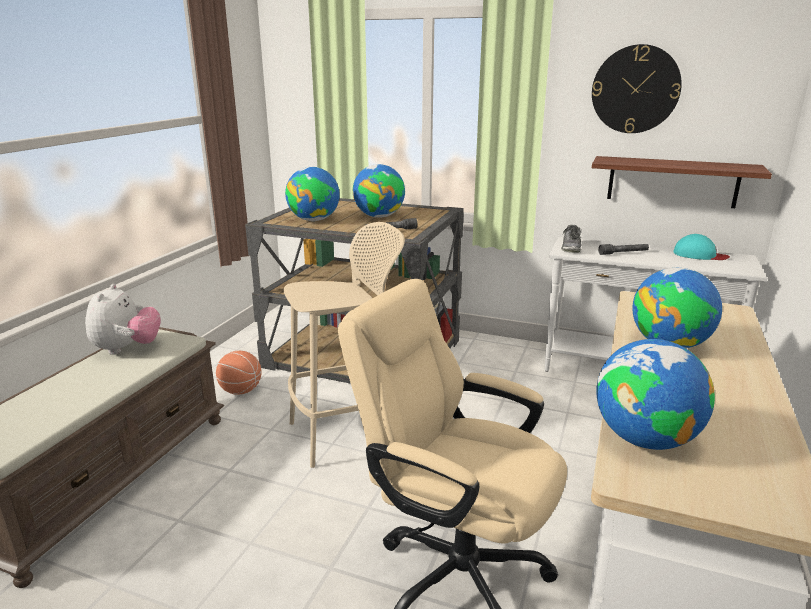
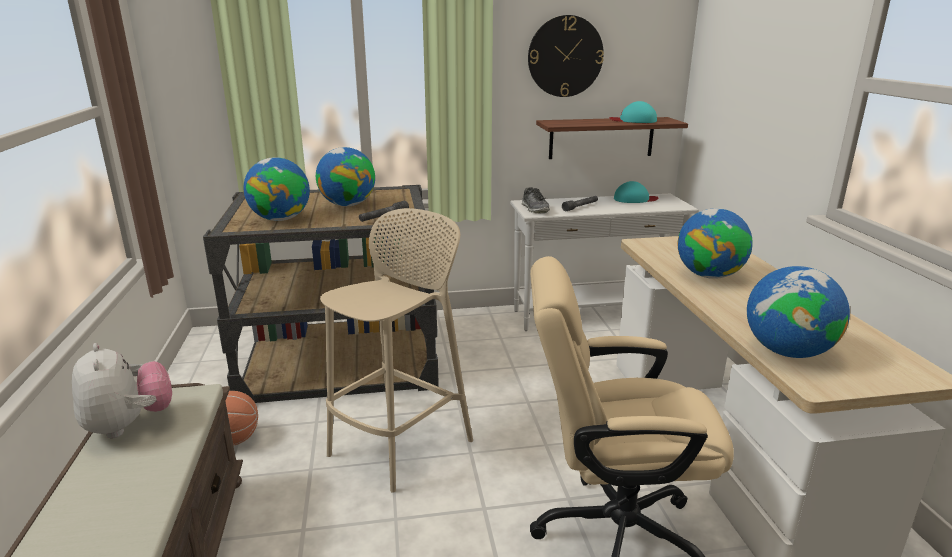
camera: 30 degrees left, 0 degrees up
none -> turquoise cap [610,101,657,123]

